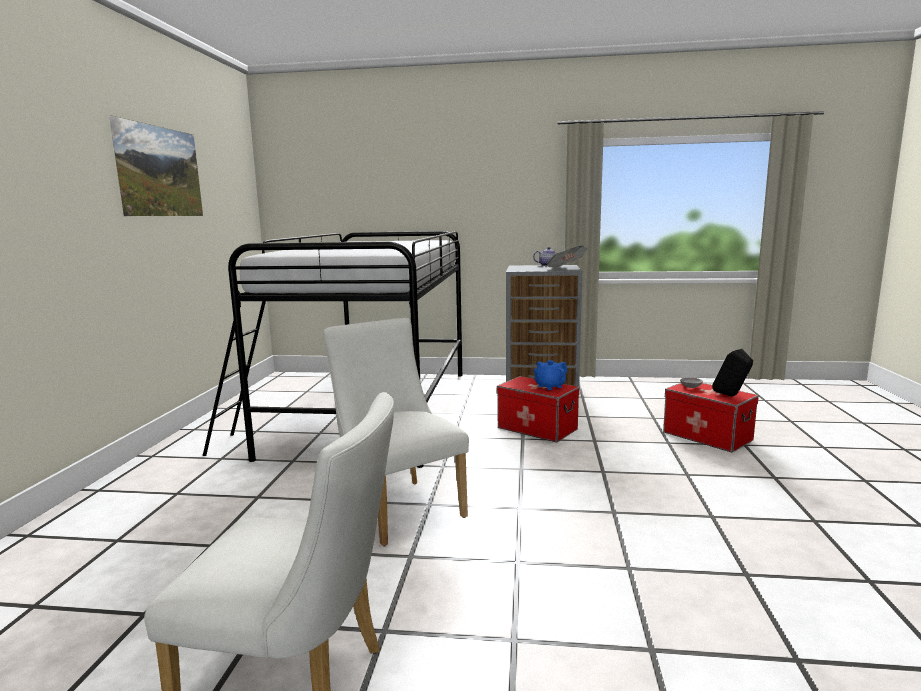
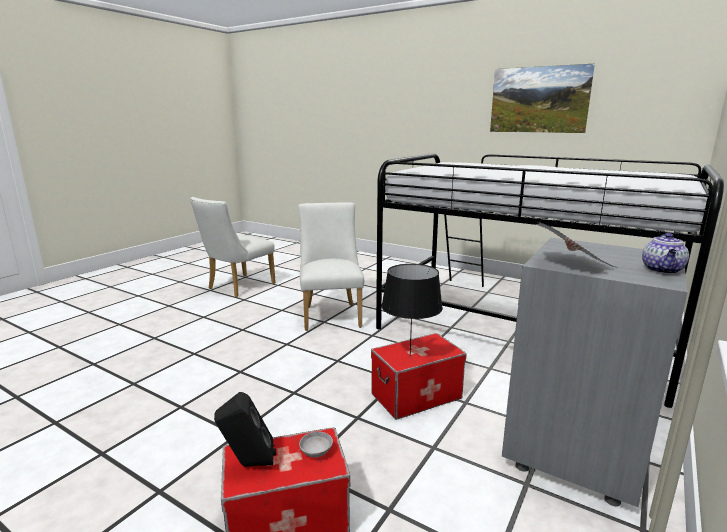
camera: 115 degrees right, 5 degrees up
white chair [323,318,469,546] -> white chair turned 90 degrees counterclockwise [298,202,364,331]
blue teapot [533,360,568,390] -> black table lamp [381,264,443,356]

